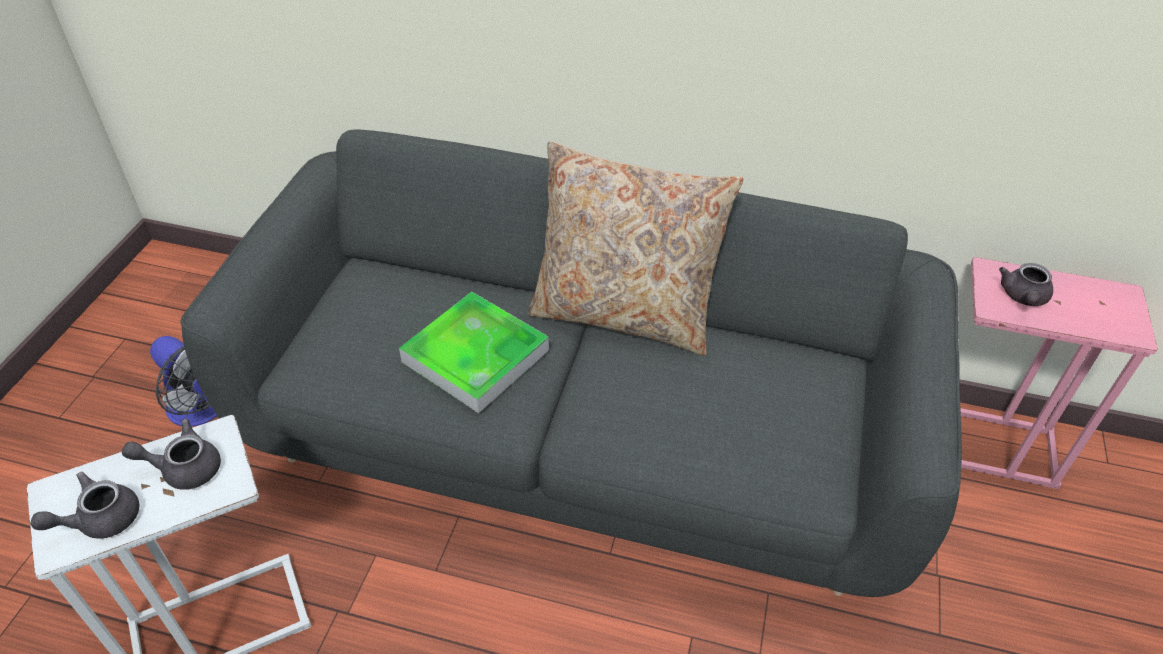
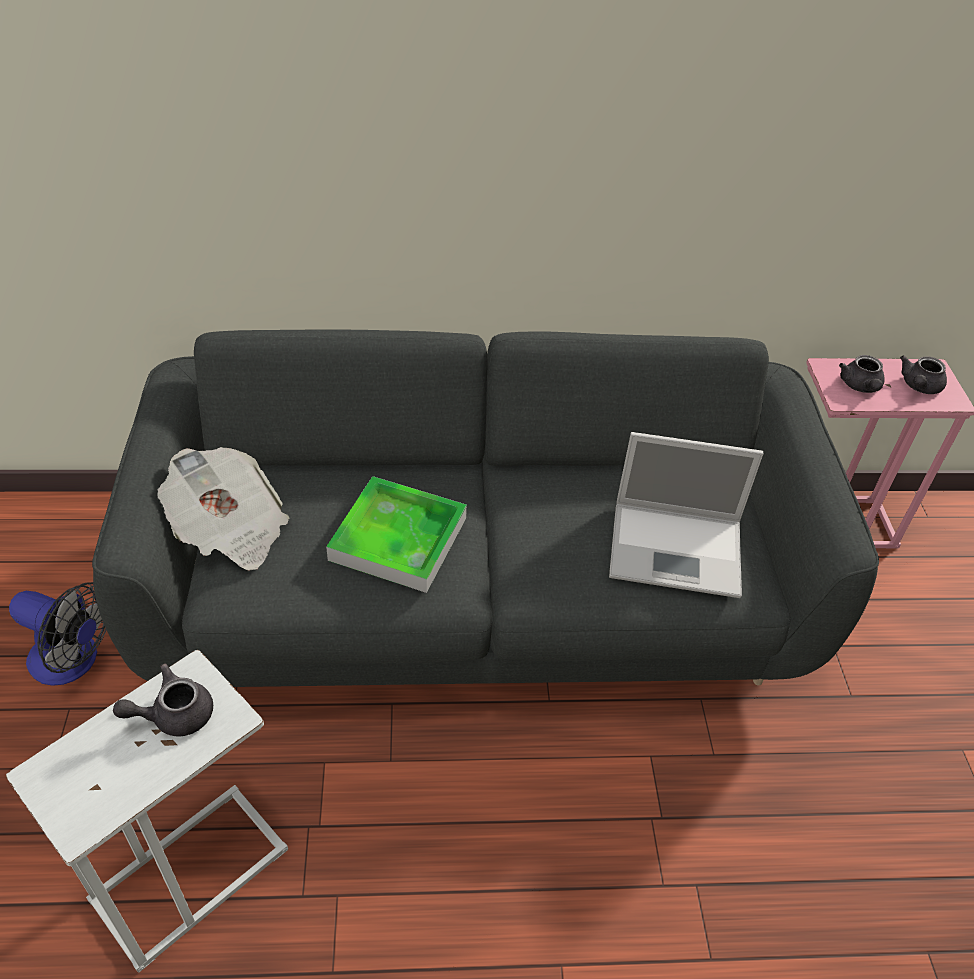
camera: 20 degrees left, 0 degrees up
grey teapot [31,472,139,539] -> grey teapot moved to [900,355,947,394]
beige pillow [527,141,743,356] -> none
none -> newspaper [158,447,290,571]
none -> laptop [609,432,764,598]

